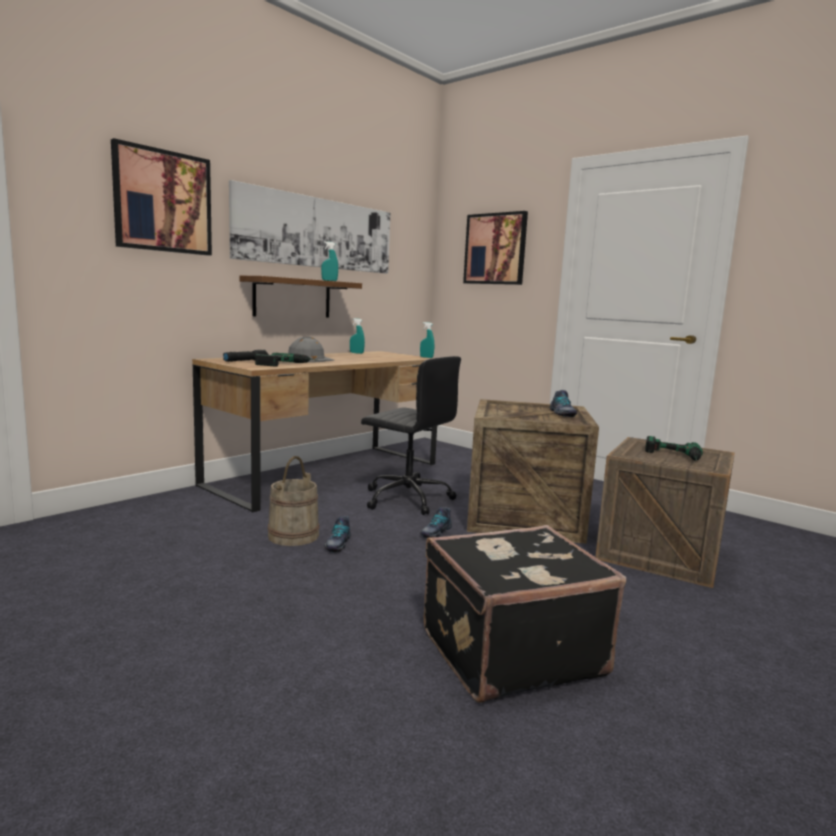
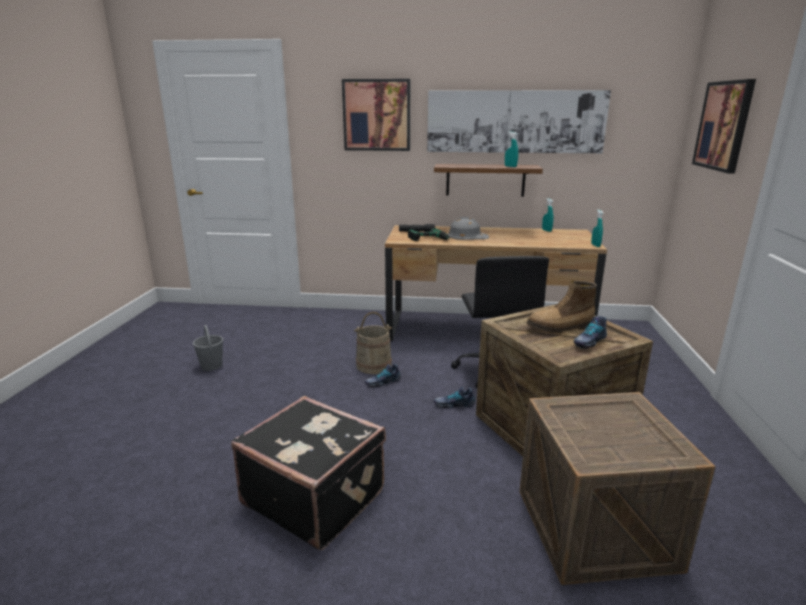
camera: 55 degrees right, 10 degrees up
power drill [645,436,703,461] -> none
none -> grey bucket [193,325,223,371]
none -> boot [527,280,597,333]

